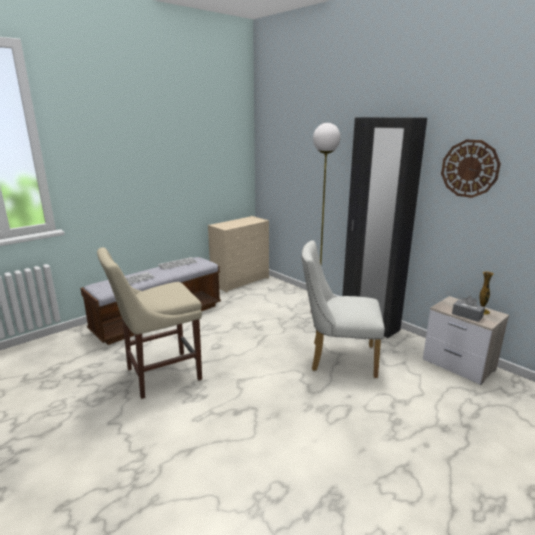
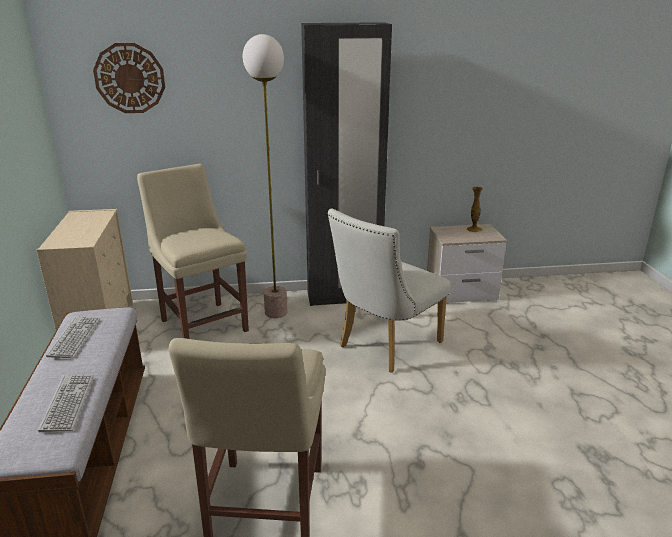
camera: 55 degrees left, 5 degrees up
wall clock [441,140,501,198] -> wall clock moved to [93,43,165,113]
grey tissue box [452,296,485,322] -> none
none -> beige chair [137,164,249,339]

